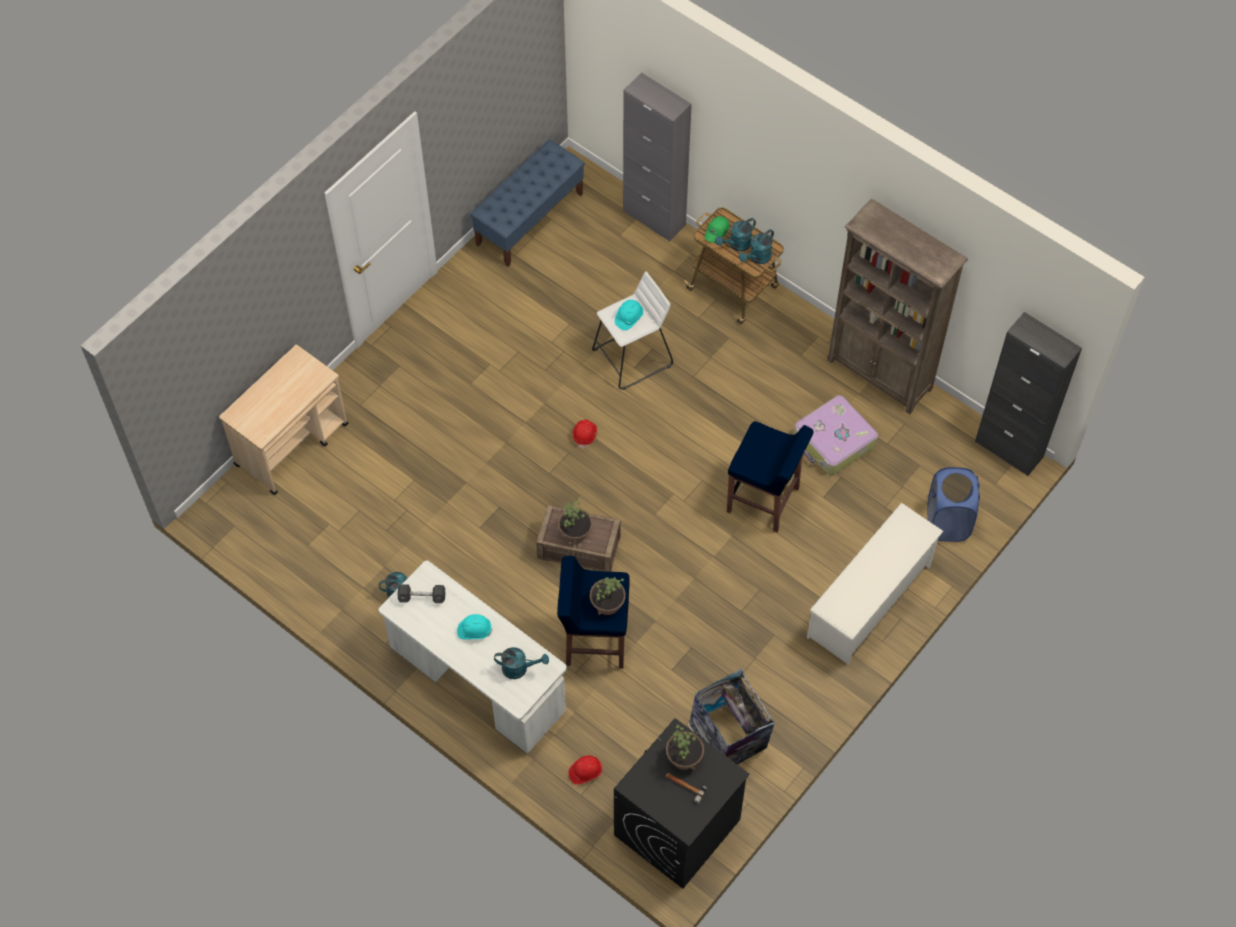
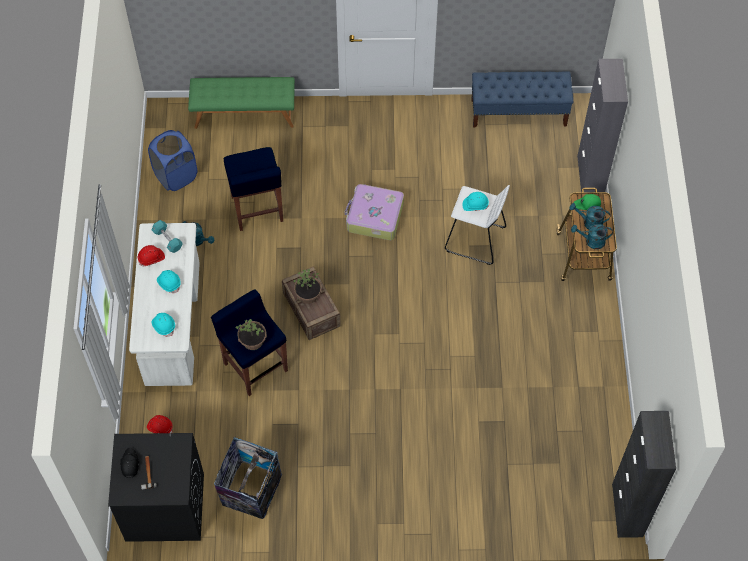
camera: 50 degrees right, 0 degrees up
beige cart [219,344,349,495] -> green bench [188,77,295,129]
black dumbbell [398,584,445,603] -> turquoise dumbbell [152,220,183,253]
turquoise watering can [494,647,549,679] -> turquoise hard hat [152,313,175,337]
red hard hat [572,419,597,449] -> red hard hat moved to [138,245,165,266]
potted plant [666,725,704,770] -> none
blue stool [727,421,814,532] -> blue stool moved to [224,147,283,231]
suitcase [794,395,878,475] -> suitcase moved to [345,184,404,240]
white shoe rack [807,503,944,665] -> none
brown bookcase [827,199,968,414] -> none
blue laundry basket [927,467,980,542] -> blue laundry basket moved to [148,130,197,191]
none -> black cap [120,448,139,478]

